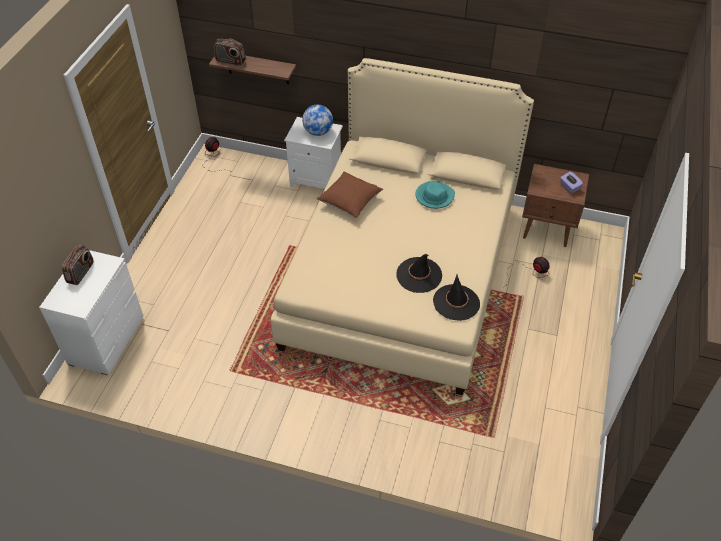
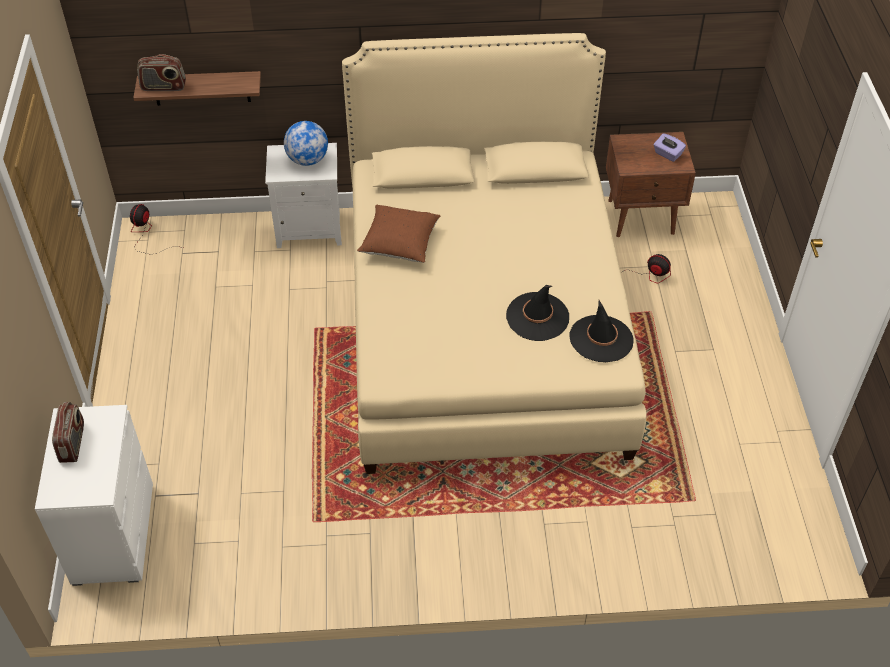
camera: 20 degrees left, 0 degrees up
turquoise hat [415,181,455,209] -> none

